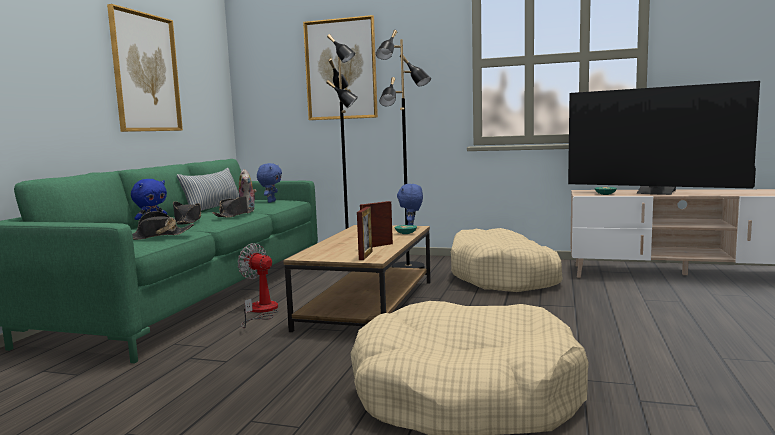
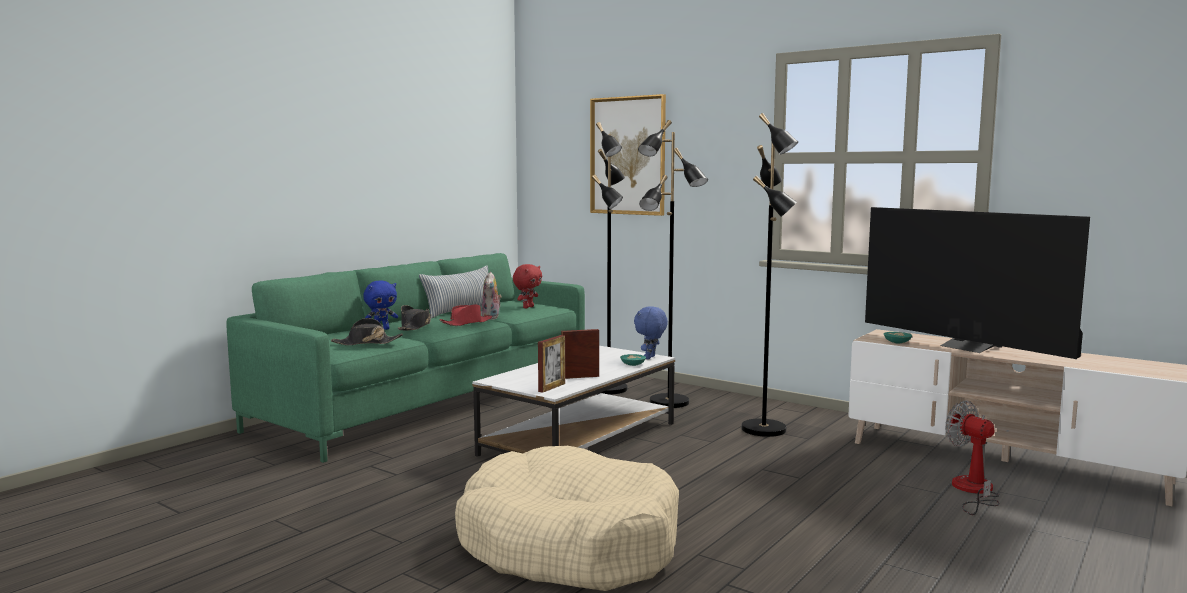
camera: 20 degrees right, 0 degrees up
picture [107,4,183,132] -> none
black hat [212,196,255,218] -> red hat [439,305,493,326]
fan [237,243,278,328] -> fan moved to [945,400,1000,515]
blue plush toy [257,163,282,203] -> red plush toy [513,264,542,308]
brown coffee table [284,225,431,332] -> white coffee table [472,346,675,457]
beige dog bed [451,228,563,292] -> black floor lamp [741,113,798,437]

